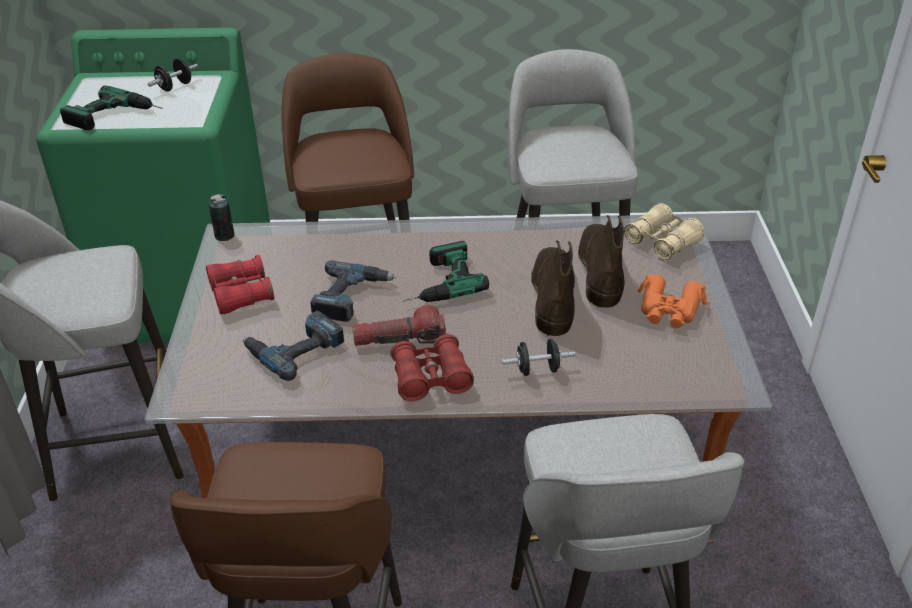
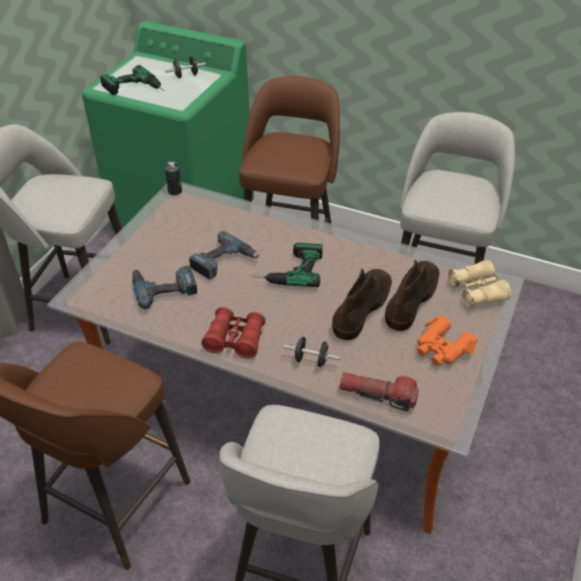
camera: 25 degrees right, 5 degrees up
red binoculars [206,255,274,314] -> none
flashlight [352,305,446,346] -> flashlight moved to [340,372,419,412]

